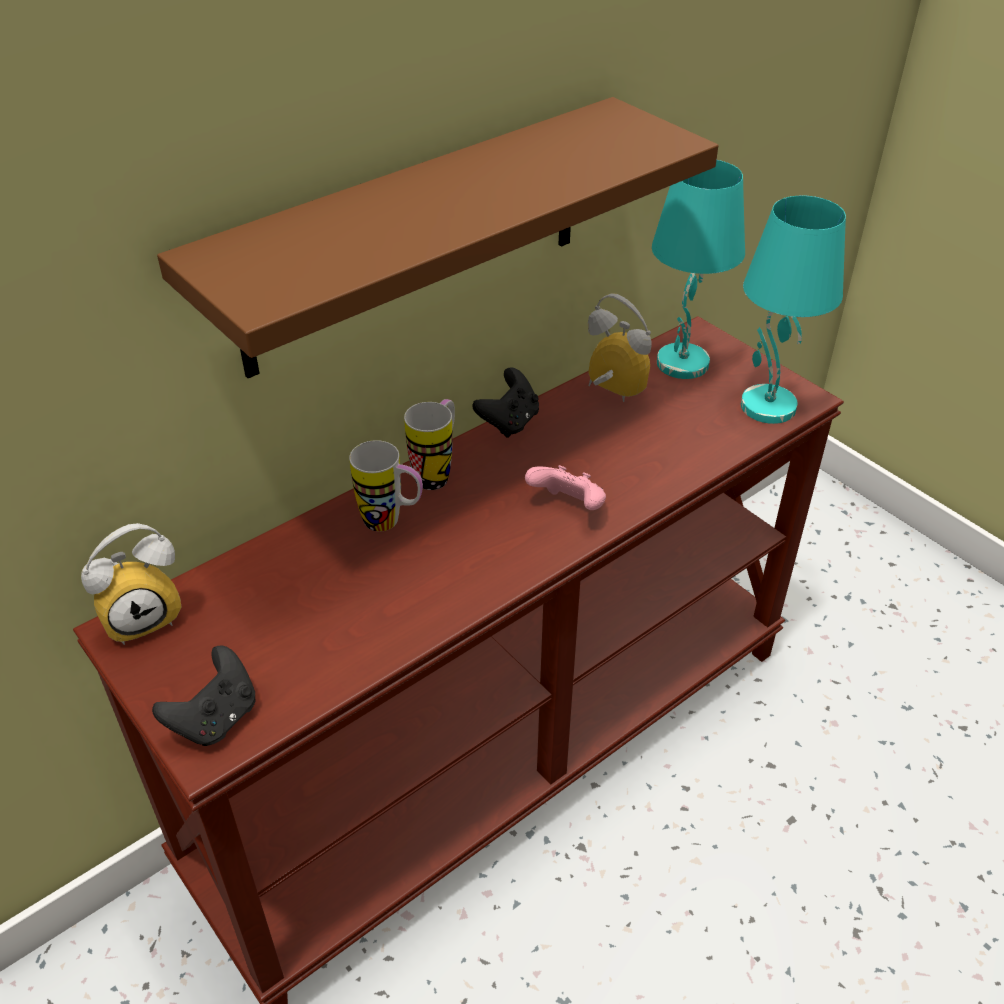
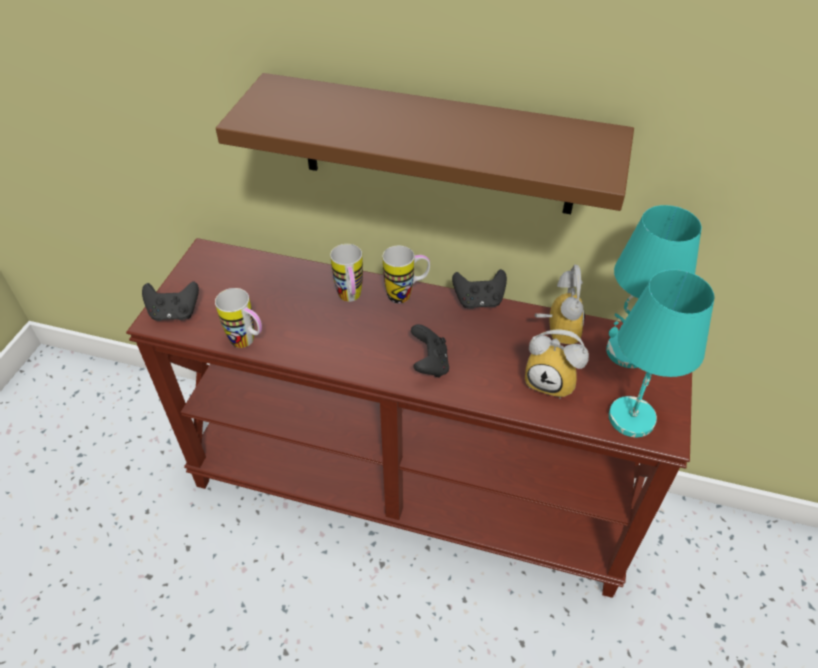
camera: 55 degrees right, 5 degrees up
alarm clock [81,523,182,645] -> alarm clock moved to [525,329,589,399]
pink game controller [525,465,606,510] -> black game controller [411,324,449,378]
none -> mug [215,288,262,348]

